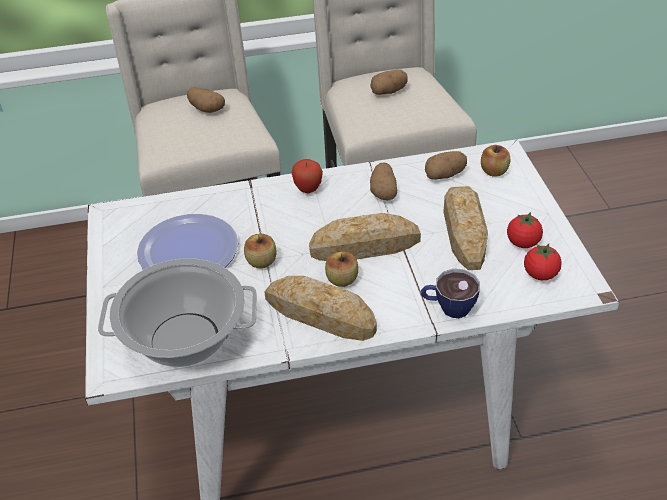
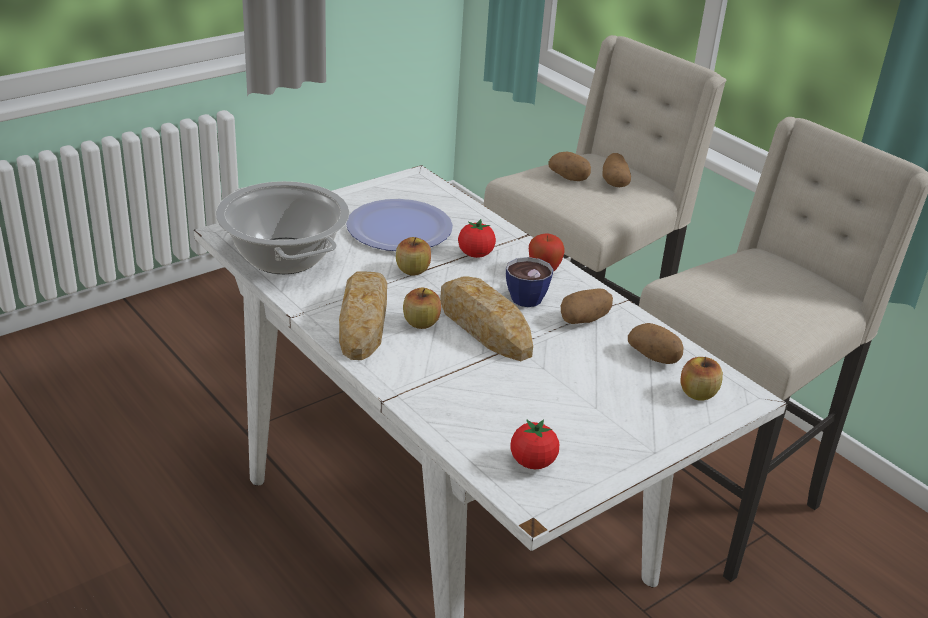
camera: 60 degrees right, 10 degrees down
potato [370,69,408,95] -> potato moved to [548,152,591,181]
cup [421,269,480,318] -> cup moved to [506,257,554,307]
bread [443,186,488,270] -> none
tomato [507,212,543,248] -> tomato moved to [458,219,496,258]

